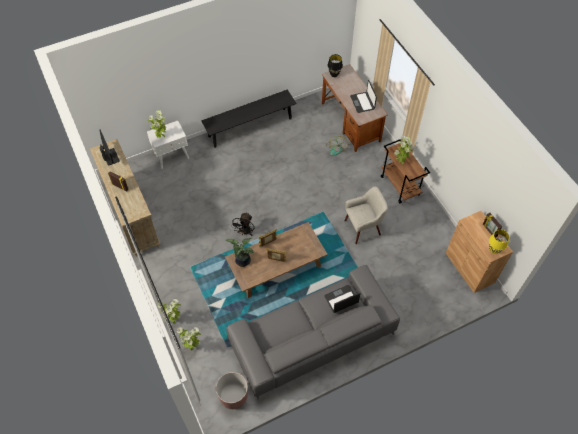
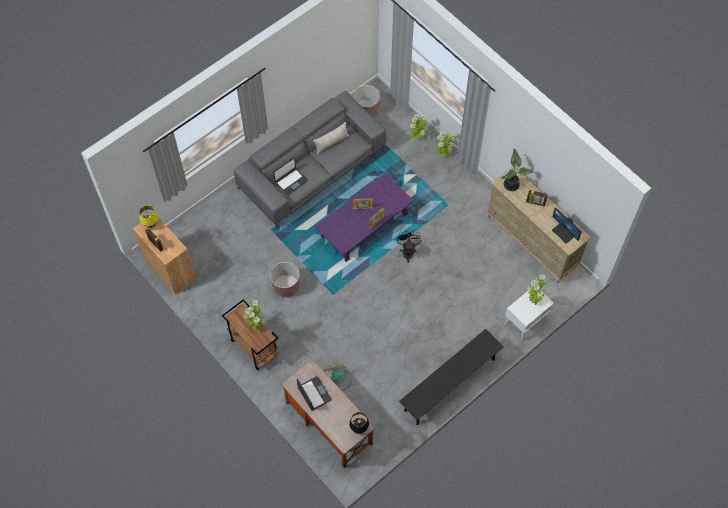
camera: 165 degrees right, 5 degrees up
brown coffee table [225,222,328,298] -> purple coffee table [315,173,414,262]
potted plant [226,237,254,267] -> potted plant moved to [501,149,533,191]
beige armchair [344,187,388,244] -> brown planter [270,262,300,297]
none -> beige pillow [313,122,349,154]

